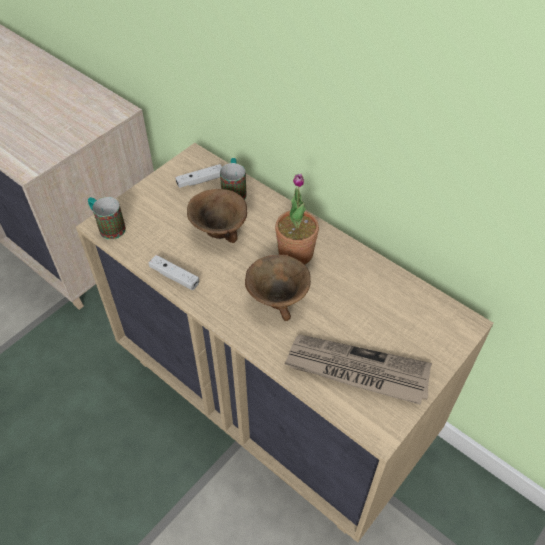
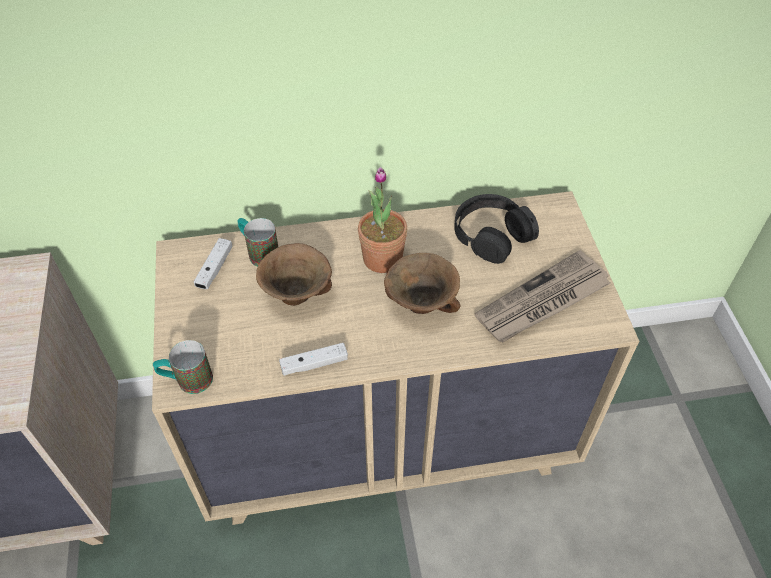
camera: 50 degrees left, 0 degrees up
none -> black headphones [454,194,539,264]

